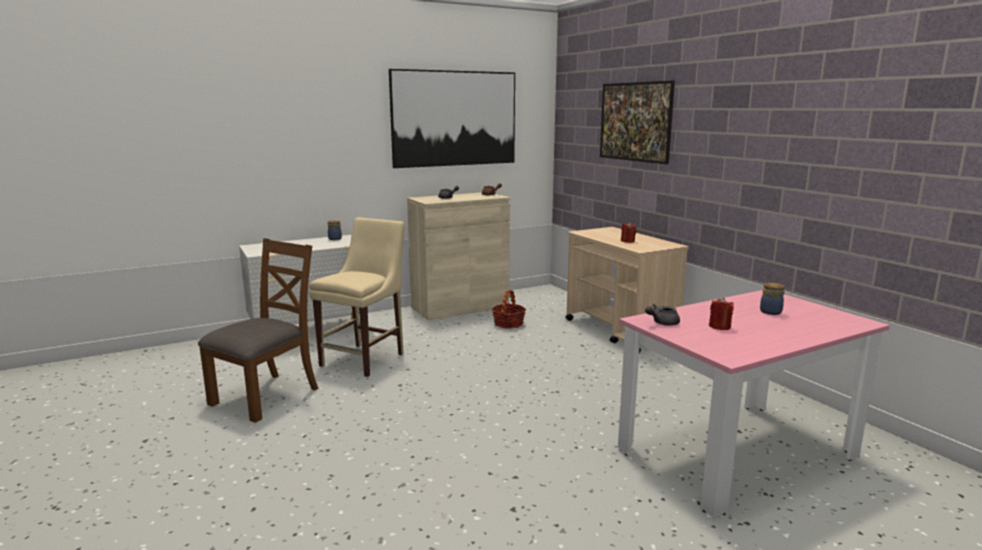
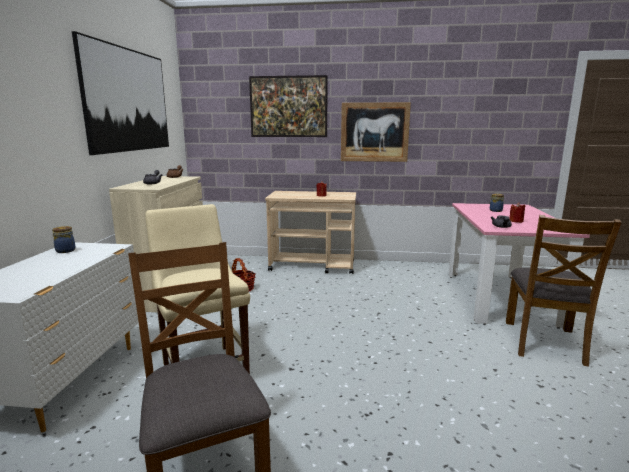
camera: 55 degrees left, 0 degrees up
none -> picture [341,102,411,162]
none -> brown chair [506,215,622,367]

